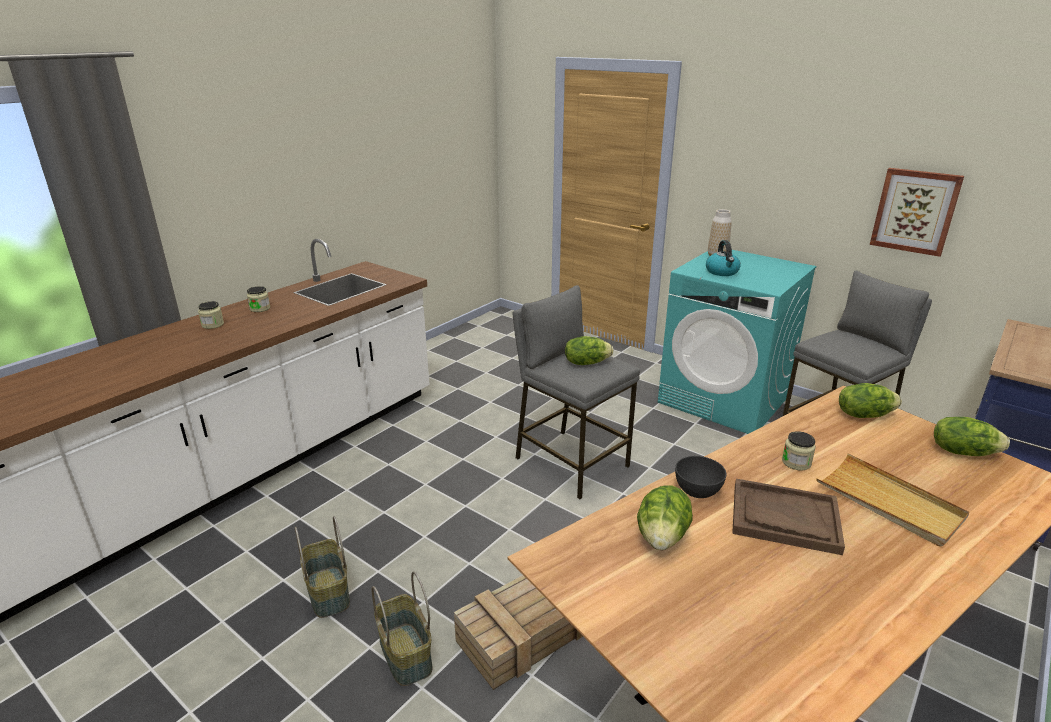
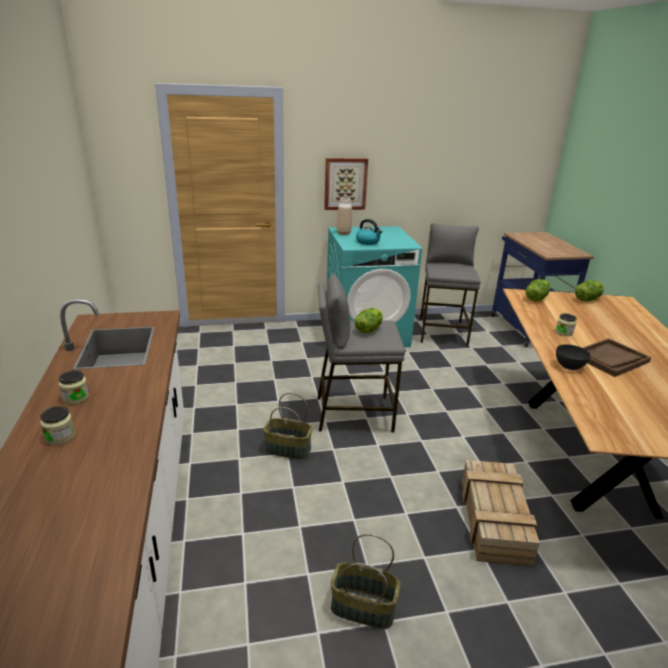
camera: 50 degrees left, 0 degrees up
basket [372,571,433,686] -> basket moved to [263,393,313,460]
lettuce [637,486,693,550] -> none
beige tray [816,453,969,547] -> none
picture [870,168,964,257] -> picture moved to [324,158,368,210]

